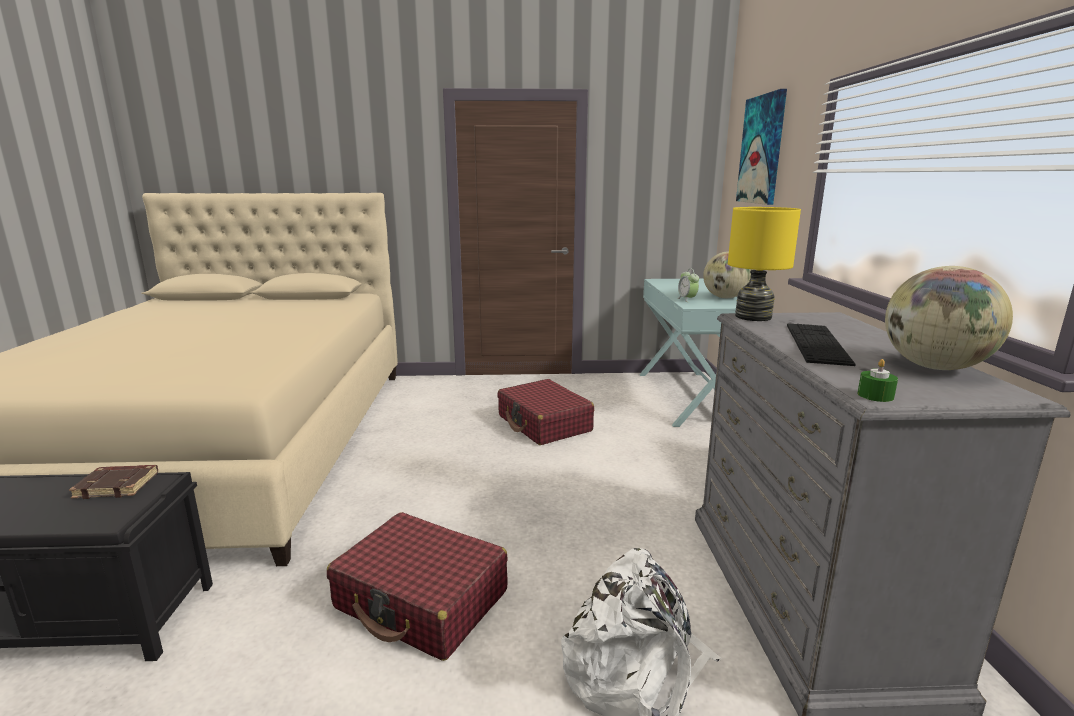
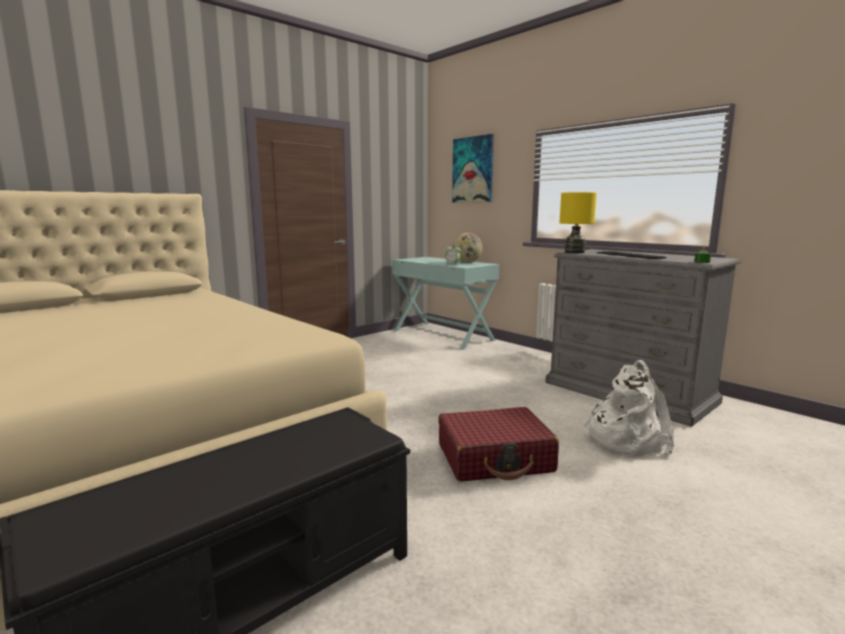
camera: 40 degrees left, 5 degrees down
brown book [69,465,158,499] -> none
red suitcase [497,379,594,445] -> none
globe [885,266,1013,370] -> none

